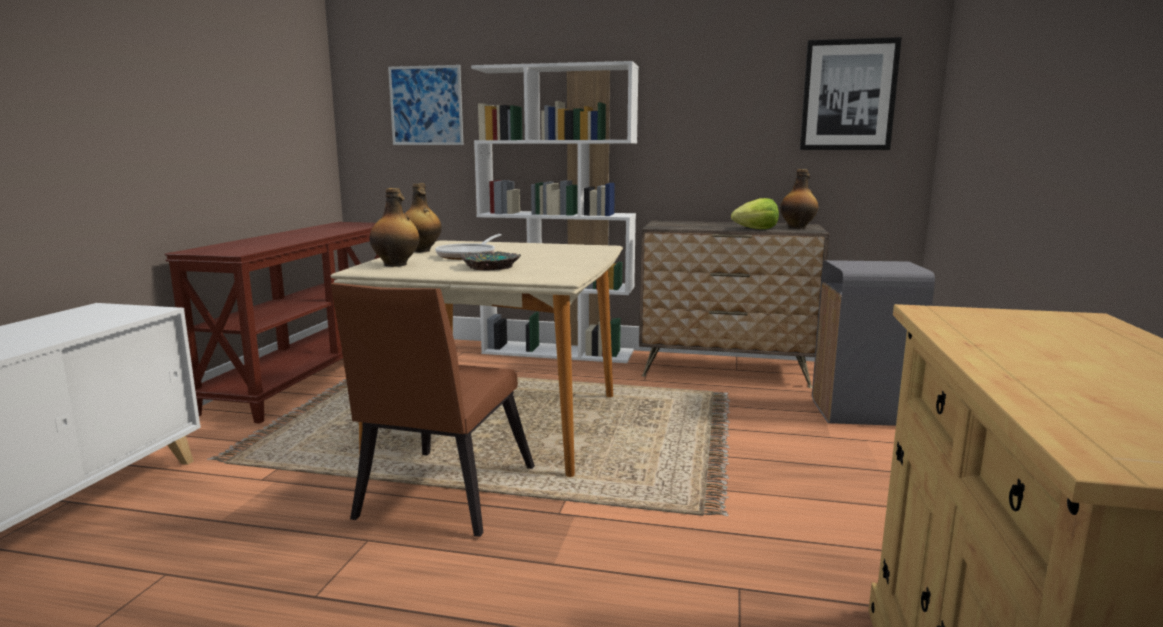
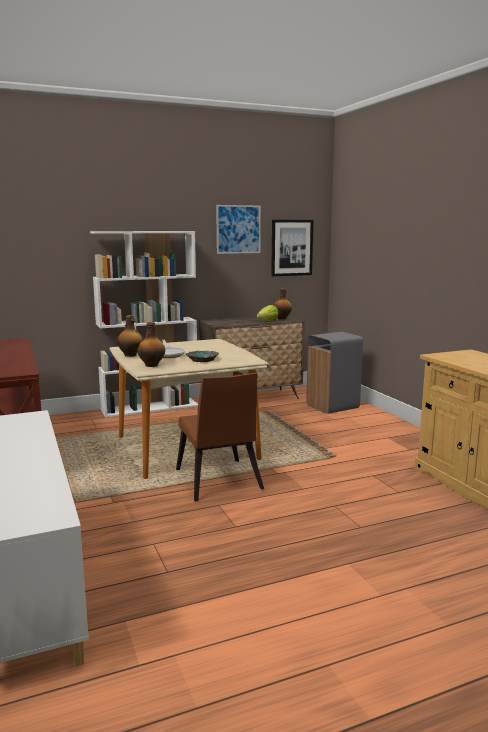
camera: 35 degrees left, 0 degrees up
picture [388,65,463,145] -> picture moved to [216,205,261,254]

